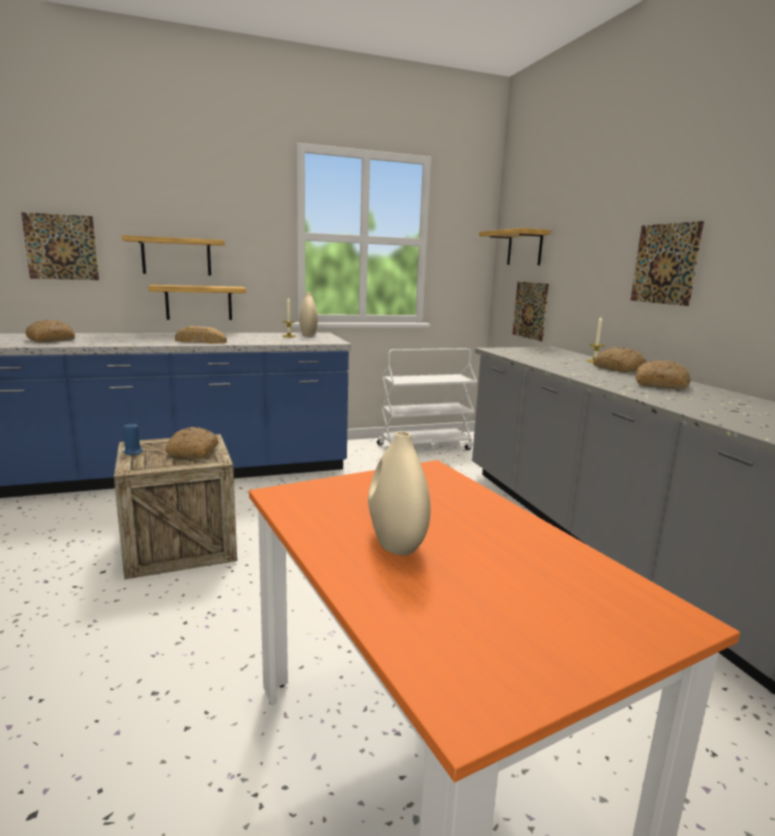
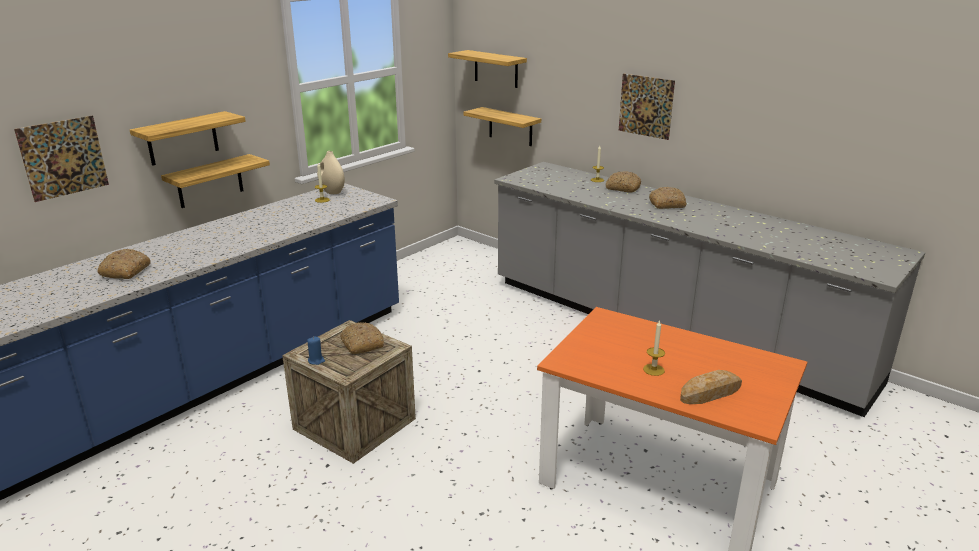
camera: 30 degrees left, 10 degrees up
bread [175,326,227,343] -> bread moved to [680,370,742,404]
beige vase [368,431,431,555] -> candle [643,320,665,376]
white cart [377,348,477,450] -> none
picture [513,282,549,341] -> shelf [463,107,541,146]

